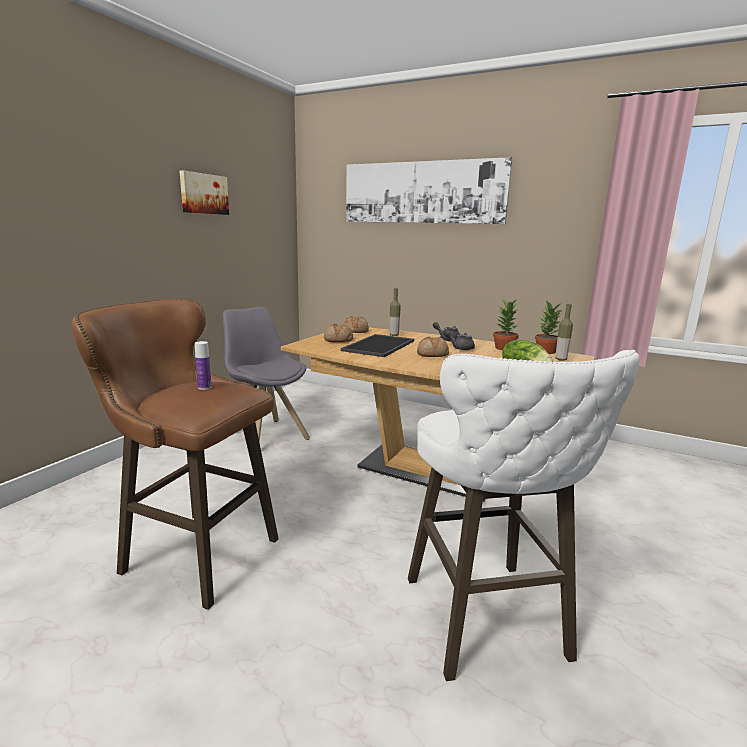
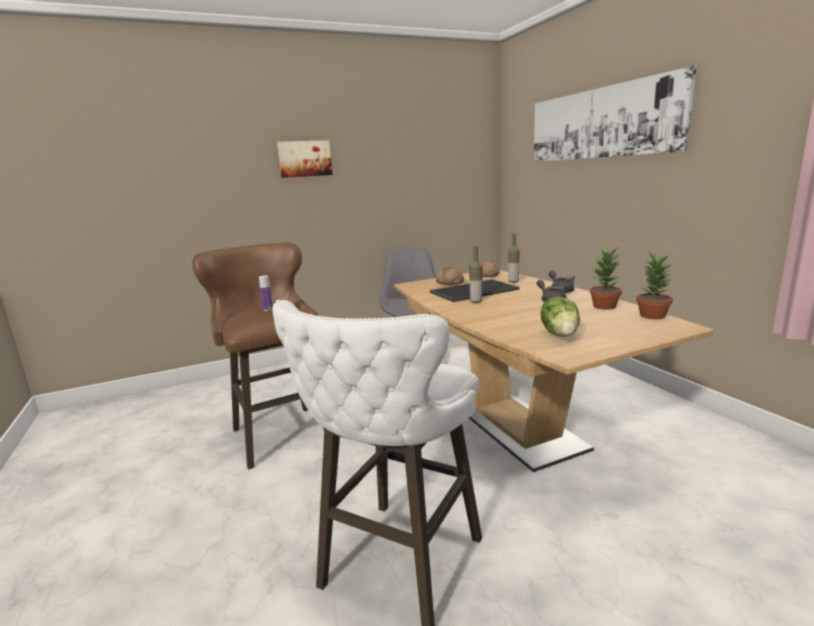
camera: 40 degrees right, 0 degrees up
picture [179,170,229,215] -> picture moved to [277,140,333,178]
bread [417,336,449,357] -> none
bottle [555,304,573,361] -> bottle moved to [469,246,482,303]

